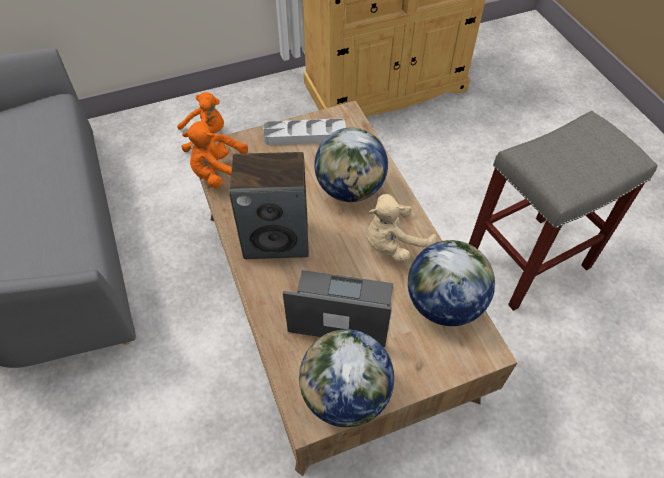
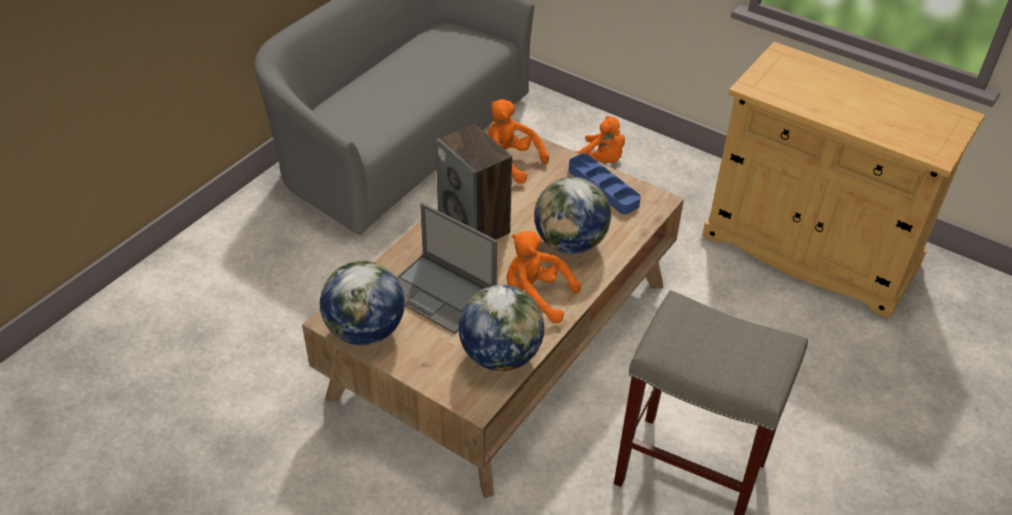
camera: 55 degrees right, 10 degrees down
grey tray [263,118,346,145] -> blue tray [569,153,641,214]
laptop [283,270,393,347] -> laptop turned 150 degrees clockwise [396,203,497,334]
beige plush toy [367,194,437,263] -> orange plush toy [507,231,581,323]

